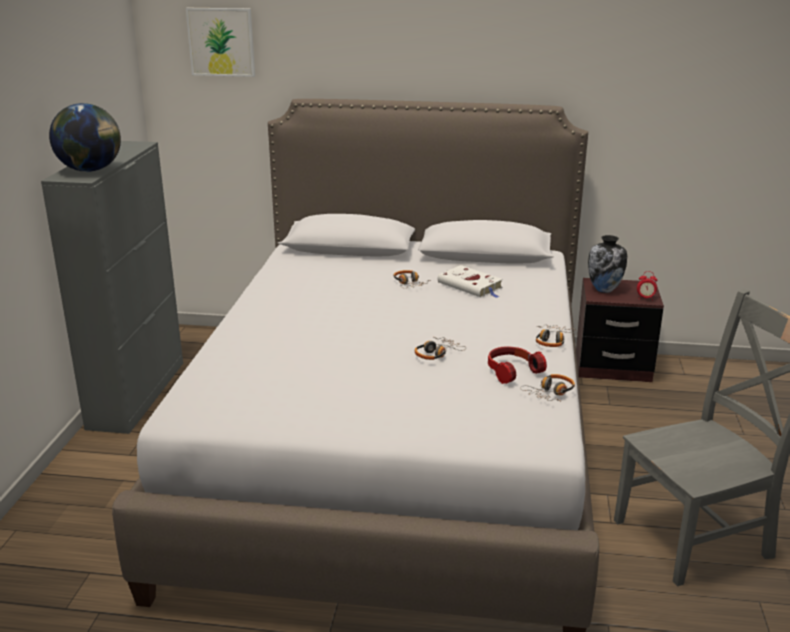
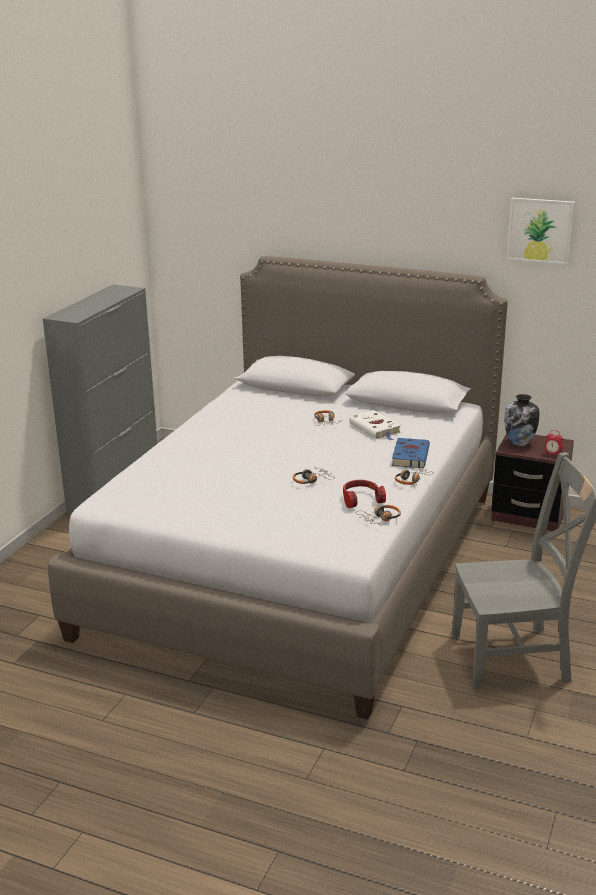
camera: 15 degrees right, 0 degrees up
globe [49,103,121,172] -> none
picture [186,8,255,77] -> picture moved to [507,198,575,265]
none -> blue book [392,438,430,468]

